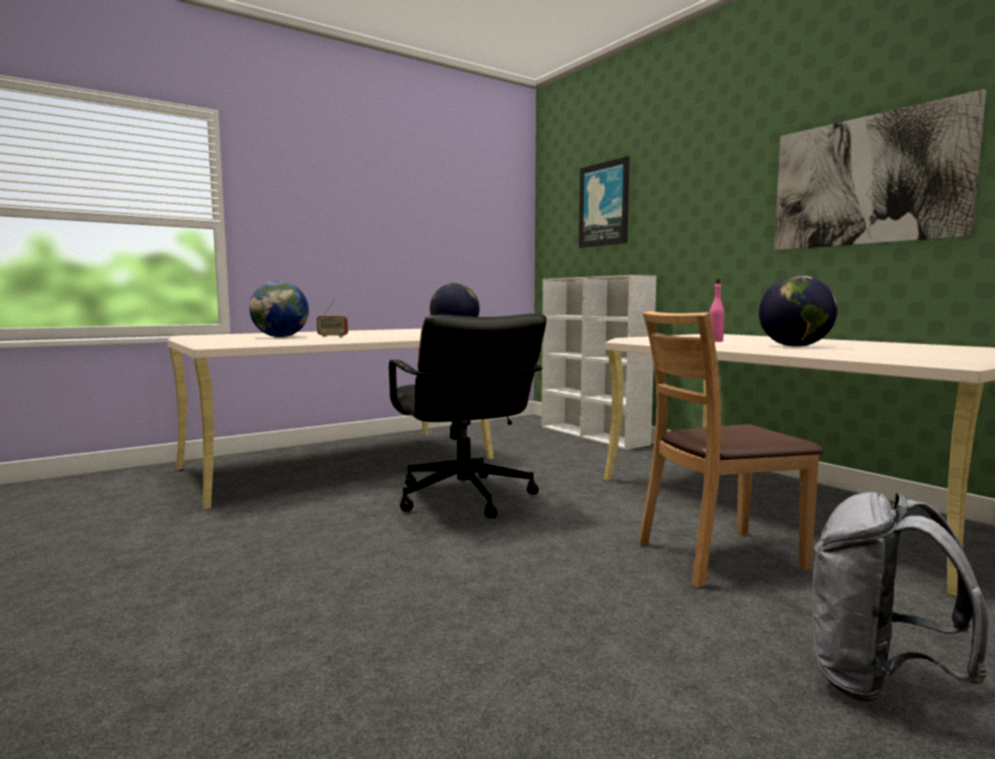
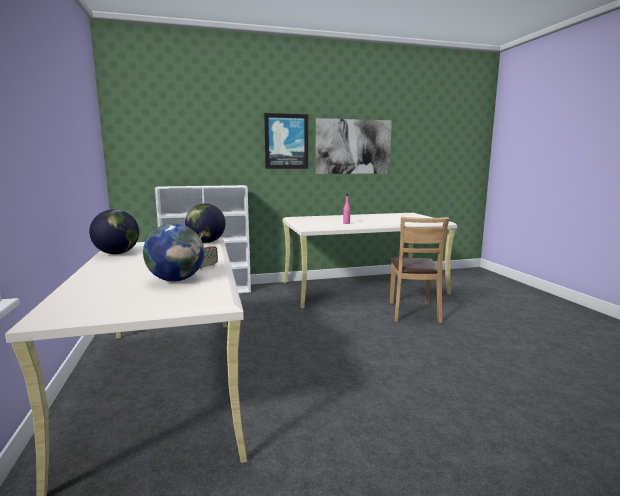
camera: 70 degrees left, 5 degrees up
black office chair [389,314,547,518] -> none
picture [579,156,630,248] -> picture moved to [264,113,308,169]
globe [759,276,837,347] -> globe moved to [89,209,139,254]
grey backpack [813,492,989,702] -> none

